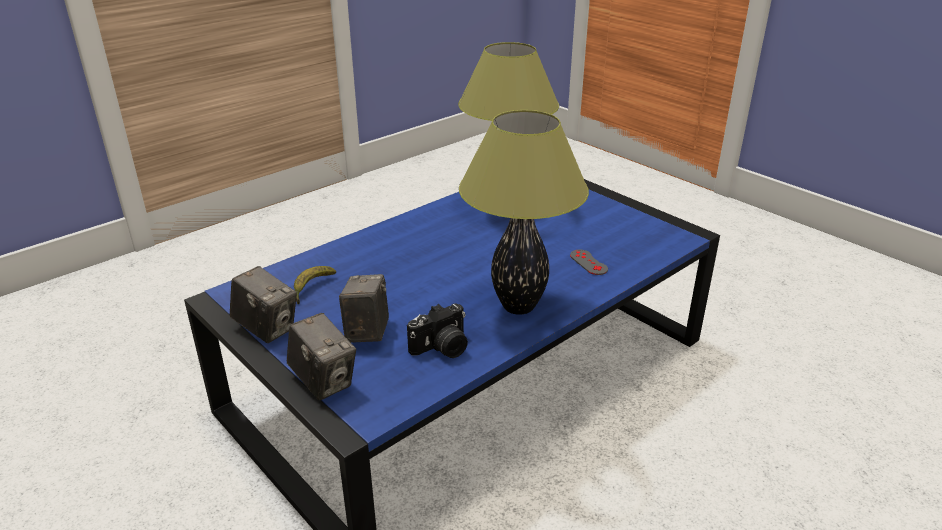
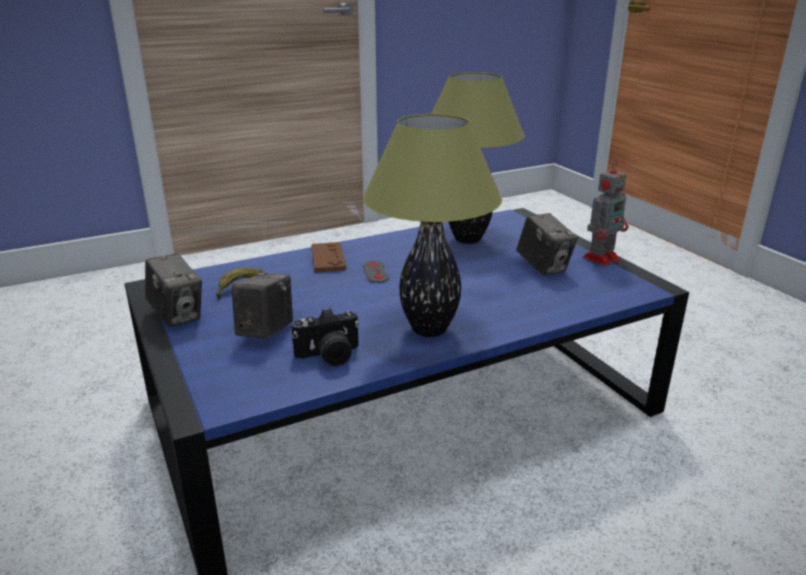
camera: 15 degrees right, 5 degrees down
camera [287,313,356,400] -> camera moved to [516,213,578,275]
grey game controller [570,250,608,275] -> grey game controller moved to [363,261,389,283]
none -> brown game controller [311,242,346,272]
none -> toy robot [583,160,628,266]

